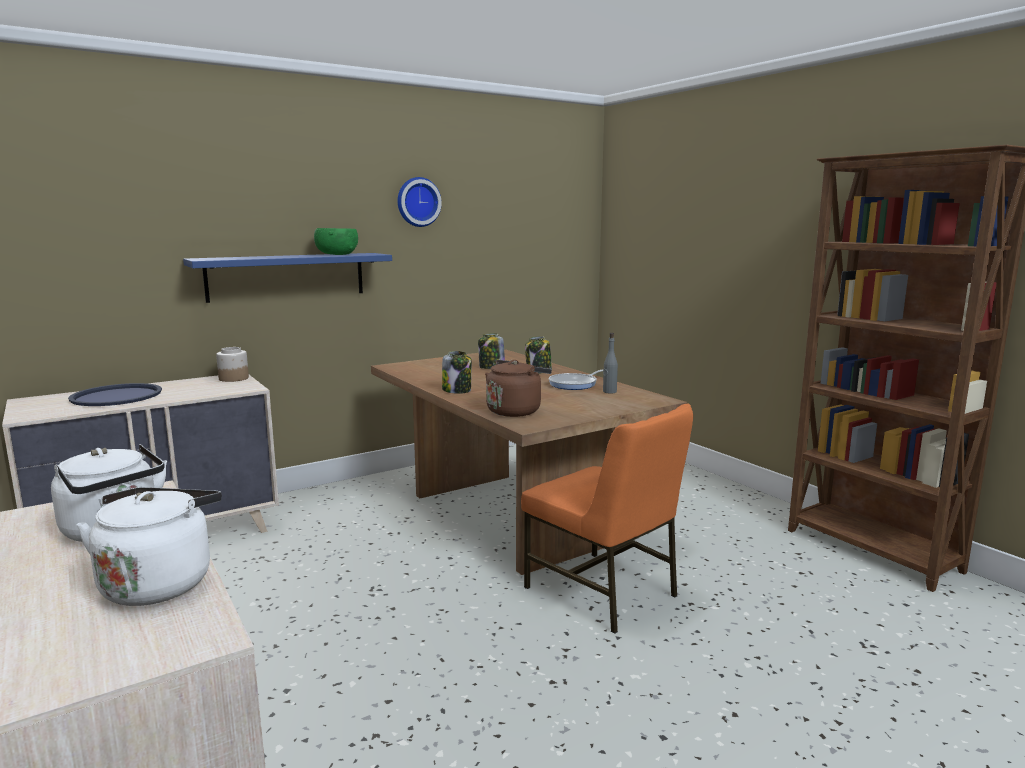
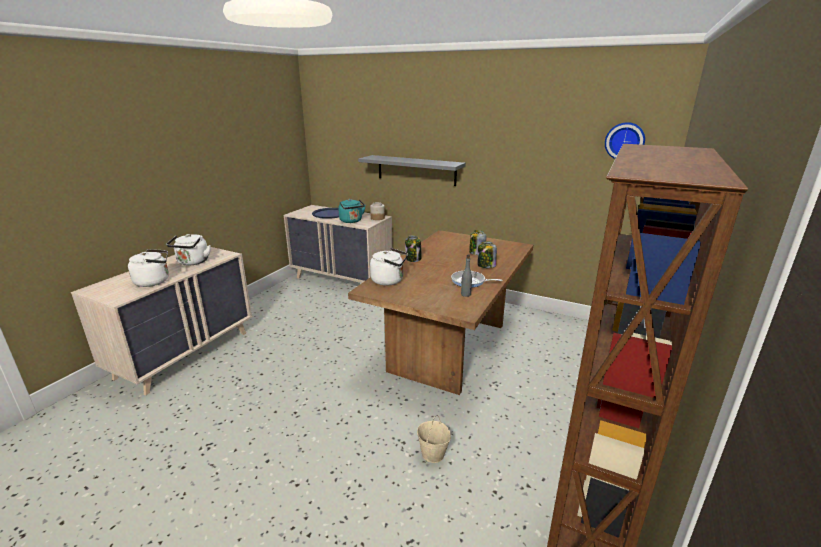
camera: 60 degrees right, 10 degrees up
blue shelf [183,253,392,303] -> grey shelf [358,155,466,186]
green bowl [314,228,358,255] -> none
wall clock [397,177,442,227] -> wall clock moved to [605,122,645,159]
brown kettle [485,360,552,417] -> white kettle [370,248,408,286]
orange chair [521,404,693,634] -> none
none -> turquoise kettle [338,199,366,223]
none -> beige bucket [417,416,451,463]

